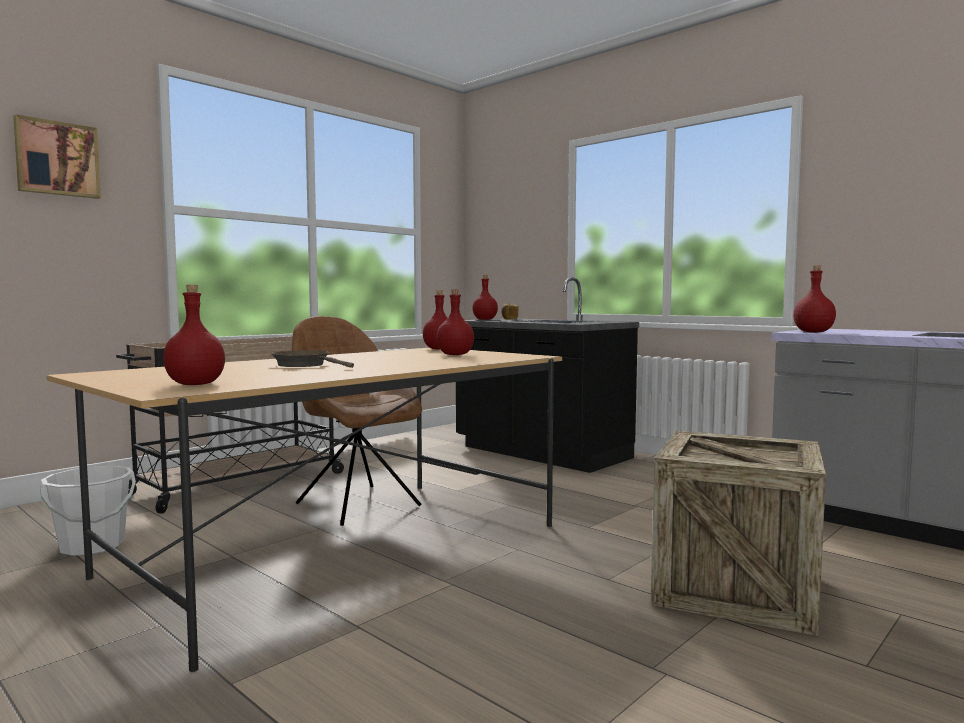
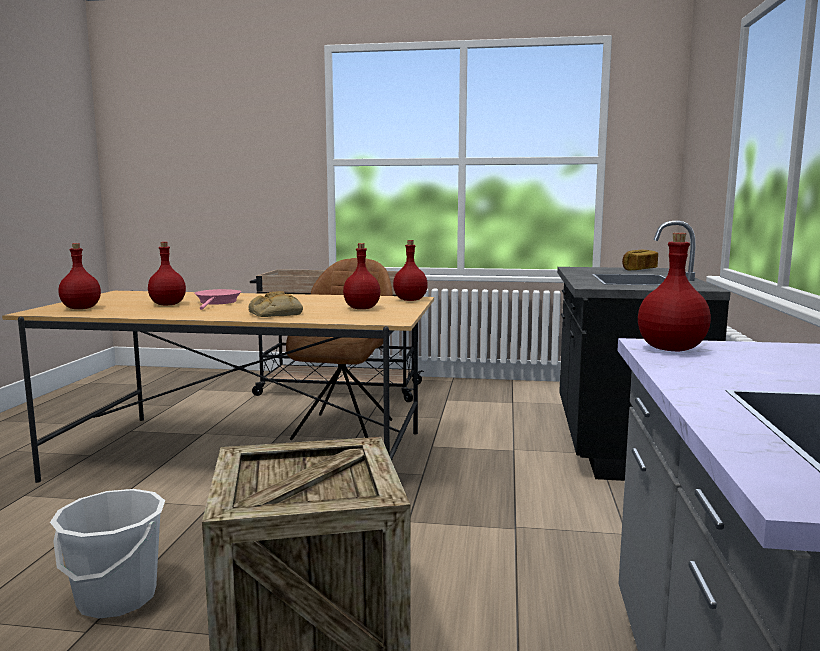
camera: 55 degrees right, 5 degrees up
picture [13,114,101,199] -> none
white bucket [40,466,136,556] -> white bucket moved to [50,489,165,618]
brown frying pan [271,350,354,368] -> pink frying pan [194,289,242,310]
red bottle [472,275,498,320] -> red bottle moved to [148,242,186,305]
none -> bread [248,291,303,317]

